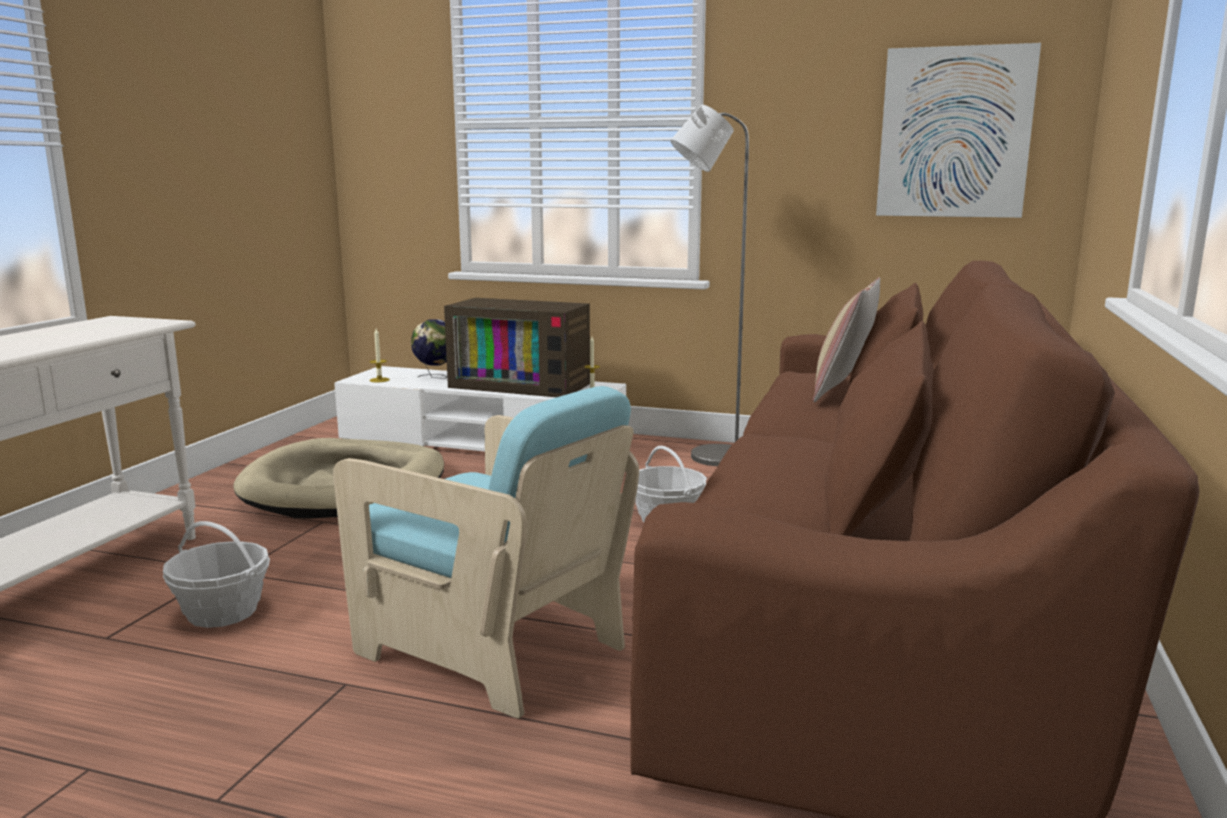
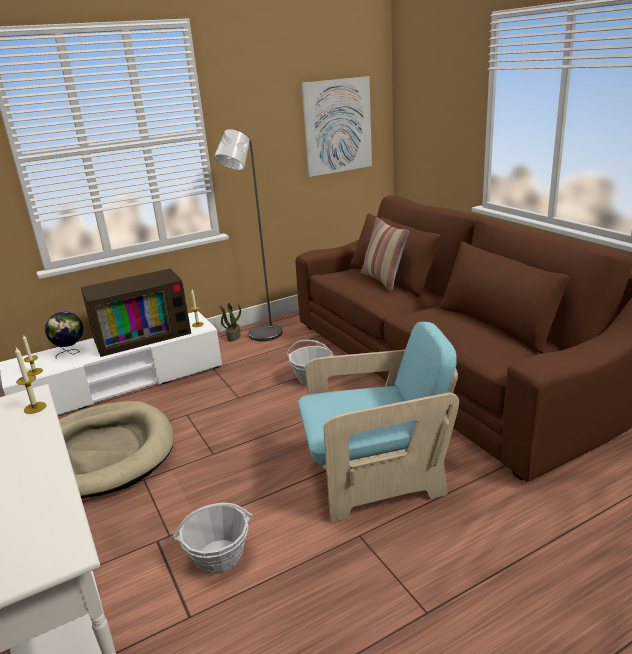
camera: 45 degrees left, 10 degrees up
none -> candle [15,347,47,414]
none -> potted plant [219,303,241,342]

